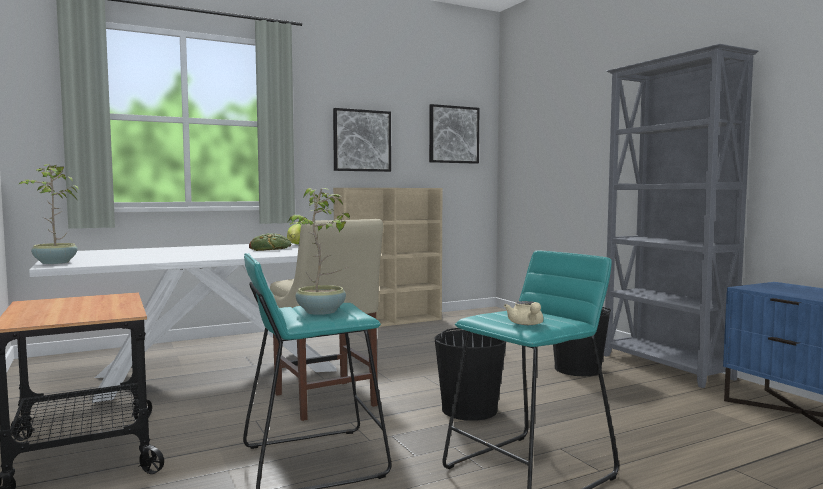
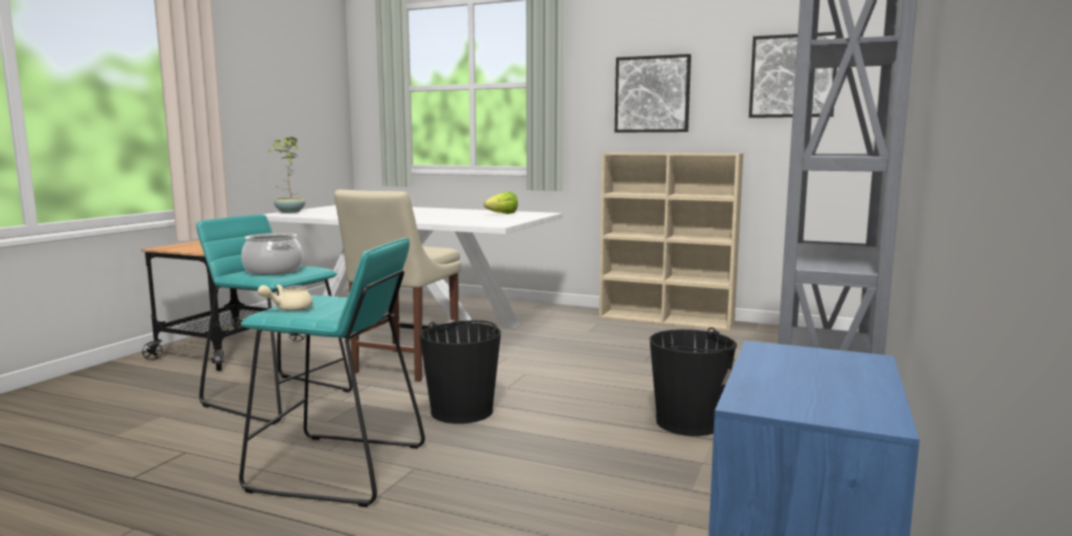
camera: 50 degrees right, 5 degrees up
bread [249,233,292,251] -> none
potted plant [288,188,350,315] -> cooking pot [241,233,303,275]

